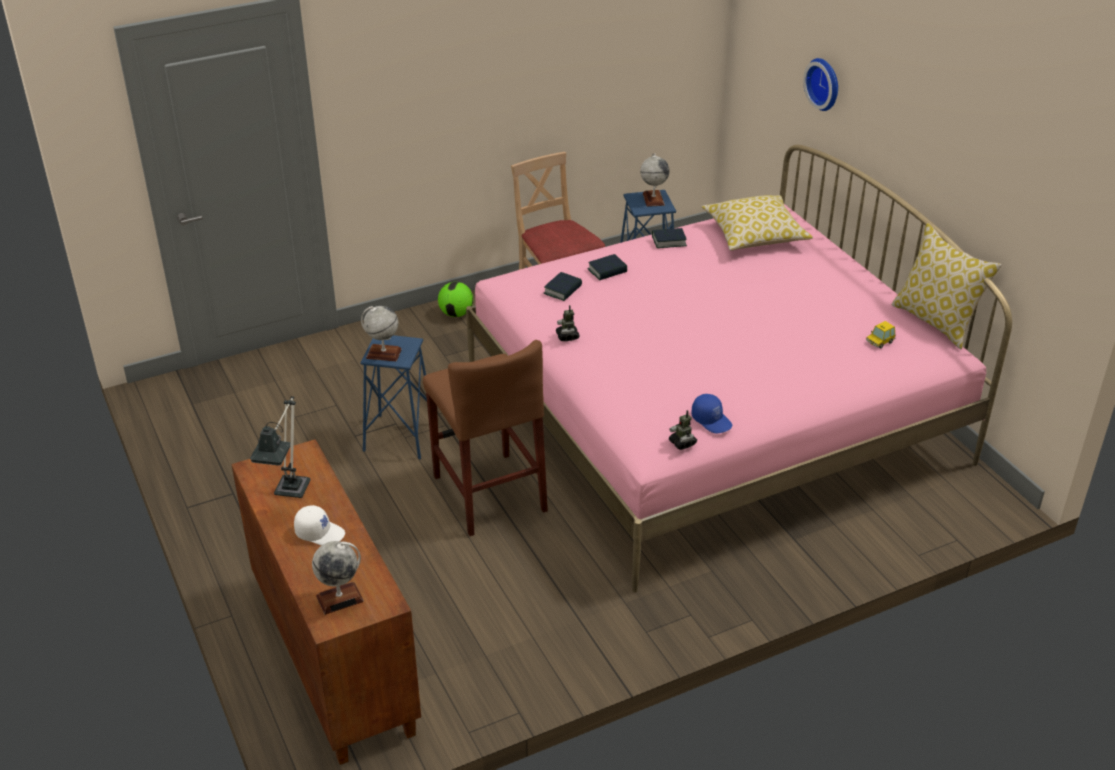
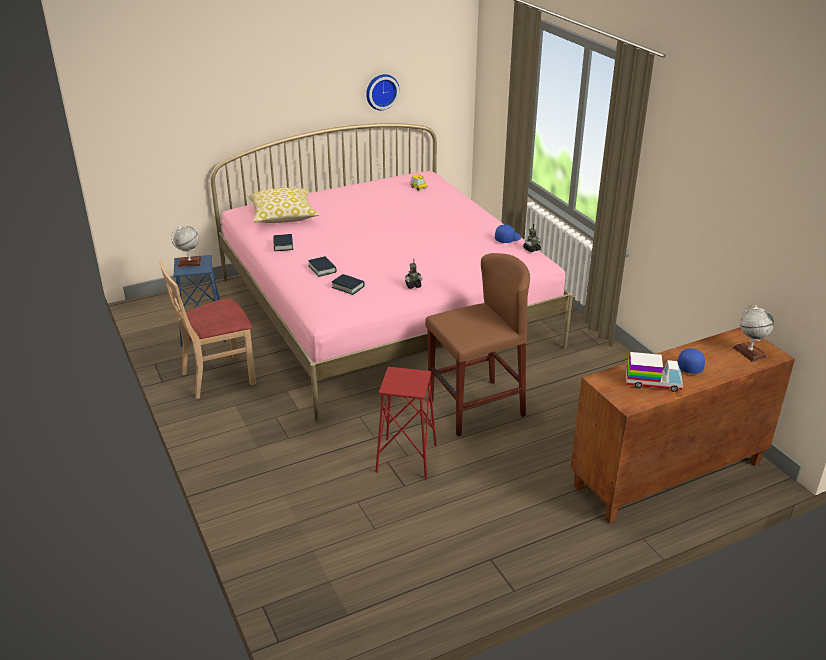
camera: 90 degrees left, 5 degrees down
table lamp [250,396,311,498] -> toy truck [625,352,683,392]
white cap [294,505,345,546] -> blue cap [678,348,705,374]
blue stool [360,335,427,459] -> red stool [375,367,437,479]
globe [361,306,402,361] -> none
football [438,282,473,317] -> none
wall clock [803,58,838,111] -> wall clock moved to [366,74,400,110]
pillow [891,223,1002,349] -> none

